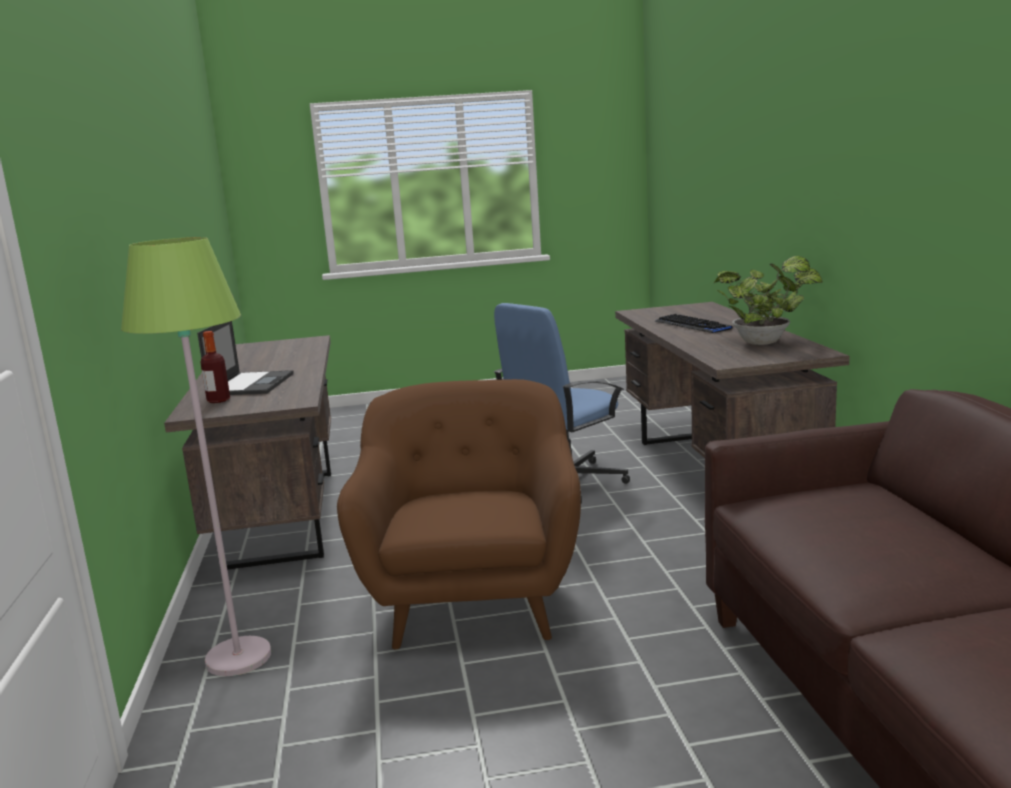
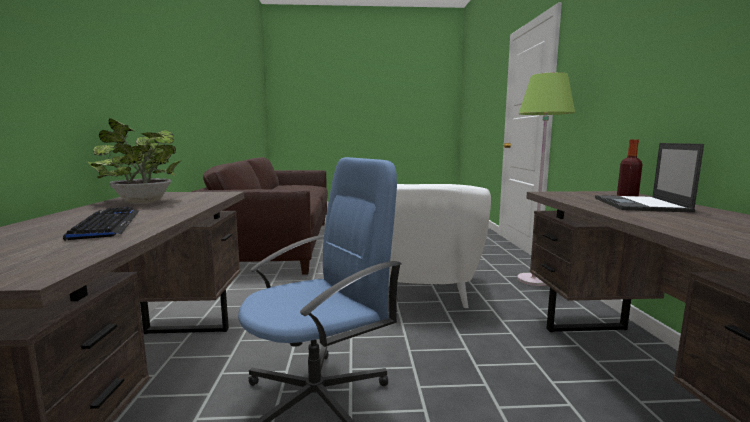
camera: 175 degrees left, 5 degrees down
brown armchair [337,379,581,649] -> white armchair [388,184,491,308]

